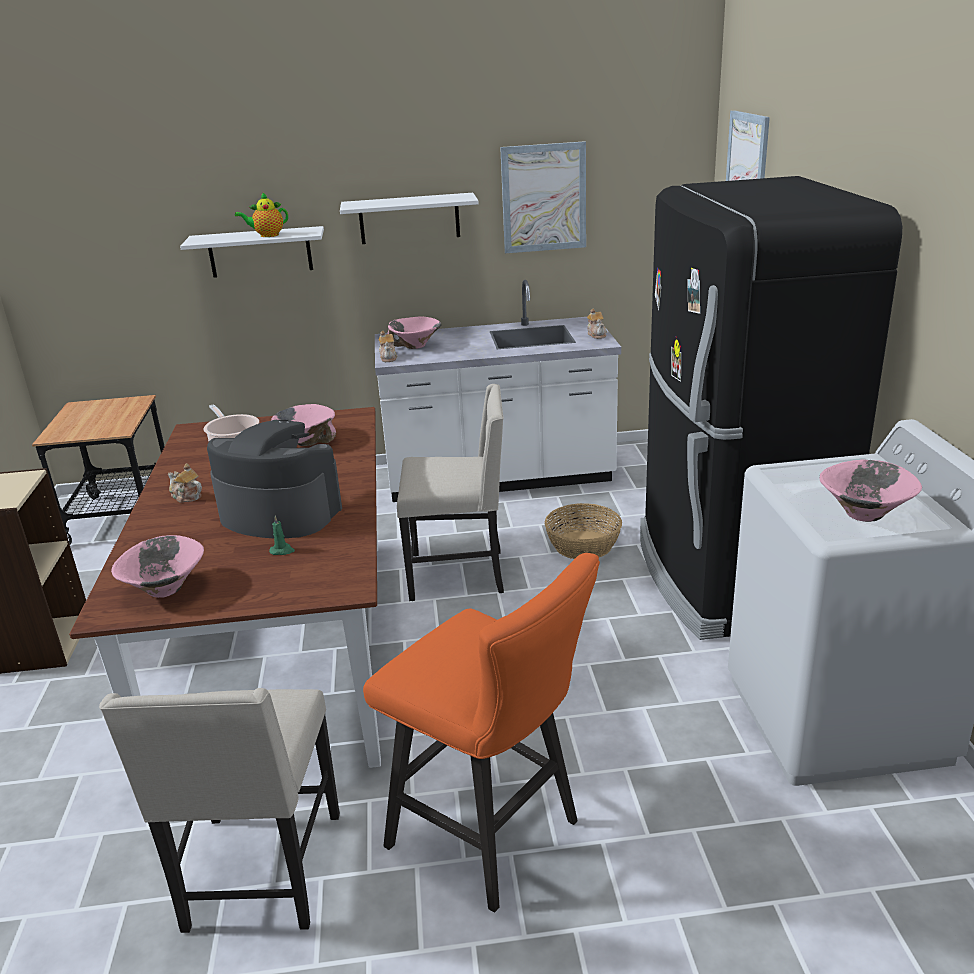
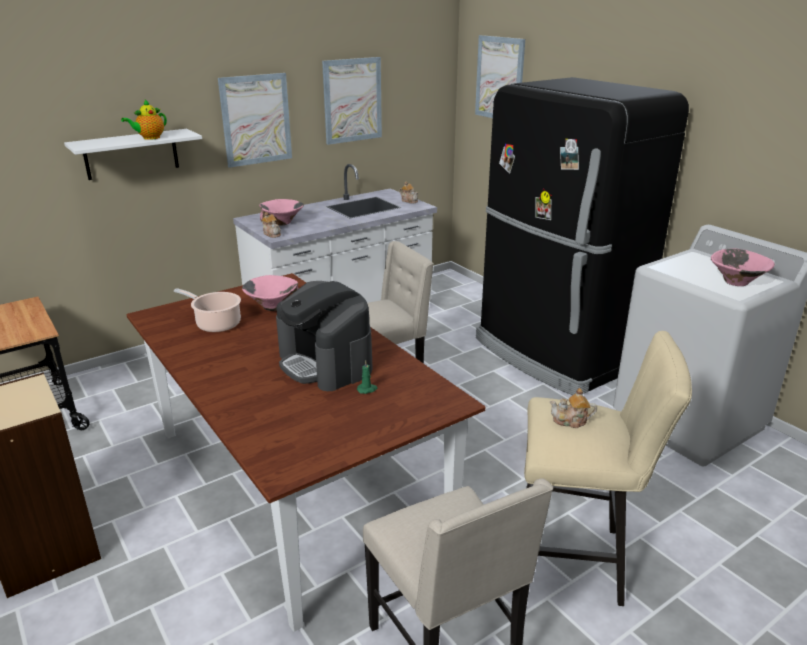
camera: 30 degrees left, 0 degrees up
pink bowl [111,535,204,598] -> none
teapot [168,463,202,503] -> teapot moved to [550,388,597,428]
coffee machine [207,420,342,538] -> coffee machine turned 120 degrees counterclockwise [276,281,373,391]
white shelf [340,193,479,244] -> picture [218,73,292,168]
orange stool [363,553,600,912] -> beige stool [524,331,692,606]
basket [545,503,622,559] -> none

